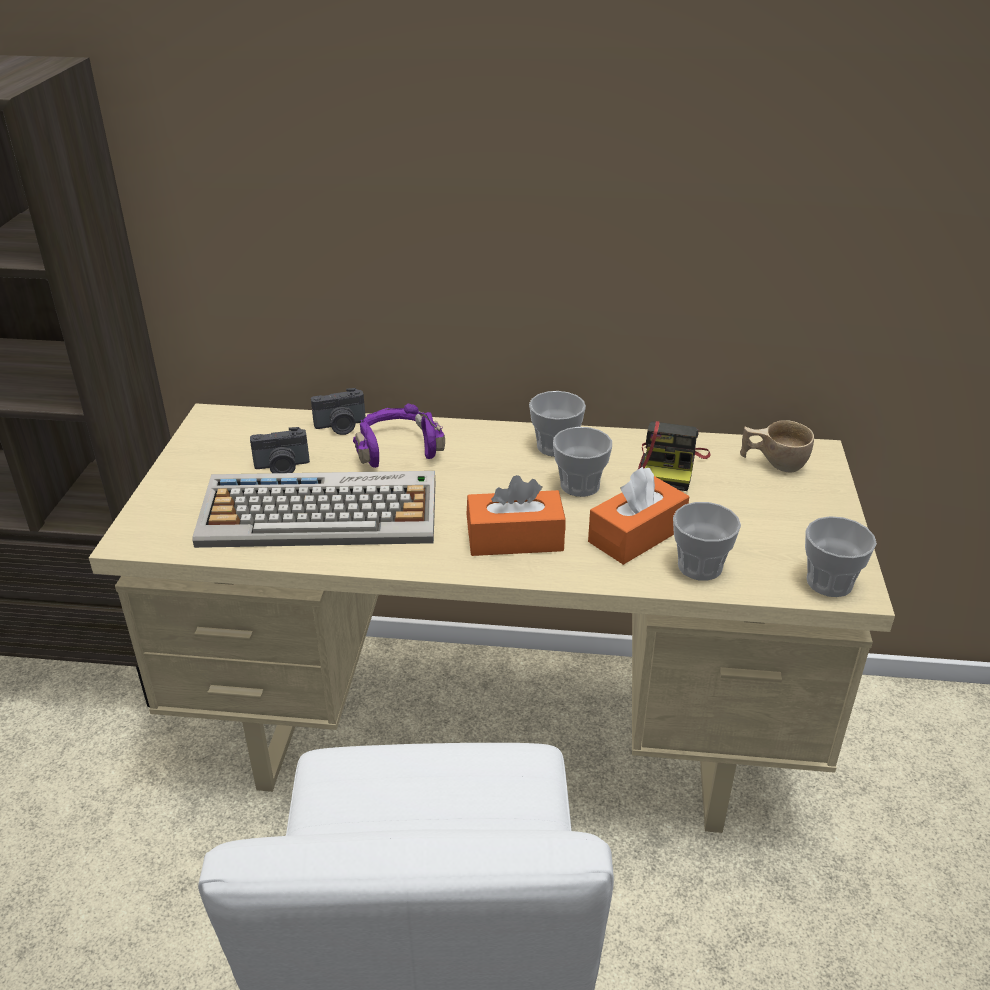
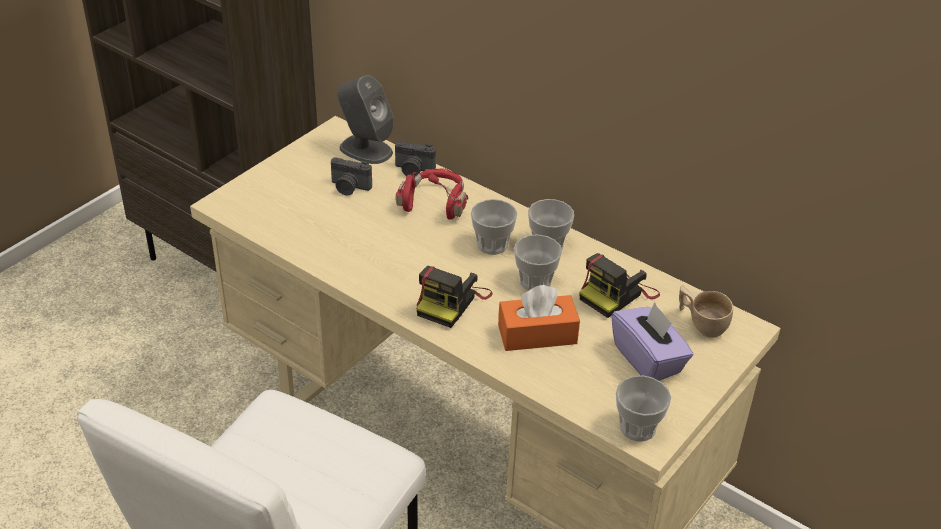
camera: 30 degrees right, 5 degrees up
keyboard [193,471,435,548] -> none
purple headphones [353,404,445,468] -> red headphones [396,169,468,220]
orange tissue box [467,475,566,556] -> camera [416,266,492,328]
cup [673,502,741,581] -> cup moved to [471,199,518,255]
none -> grey speaker [337,75,394,164]
none -> purple tissue box [612,302,693,381]

